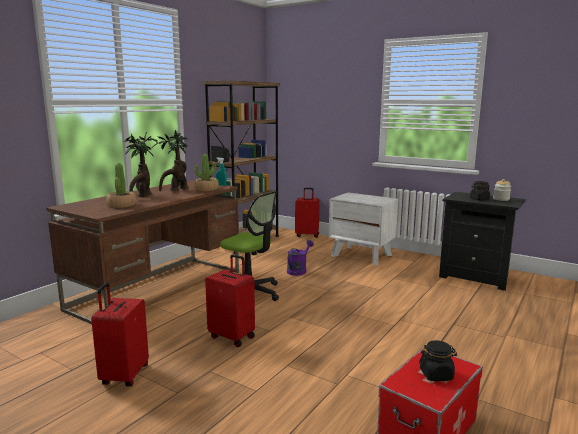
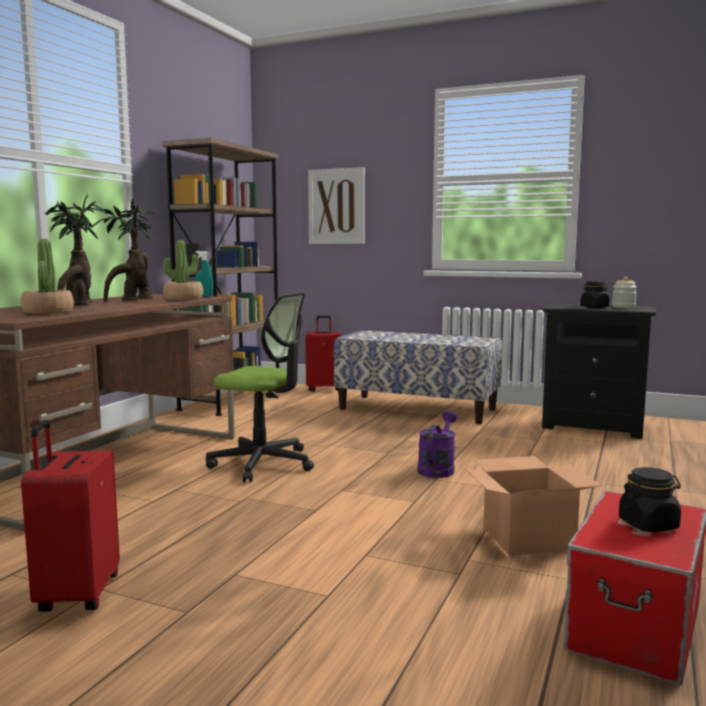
camera: 10 degrees left, 5 degrees down
red suitcase [205,254,255,347] -> none
purple watering can [287,240,314,276] -> purple watering can moved to [417,410,457,478]
white nightstand [329,193,398,266] -> bench [334,330,502,424]
none -> picture [308,167,365,244]
none -> cardboard box [465,456,602,556]

